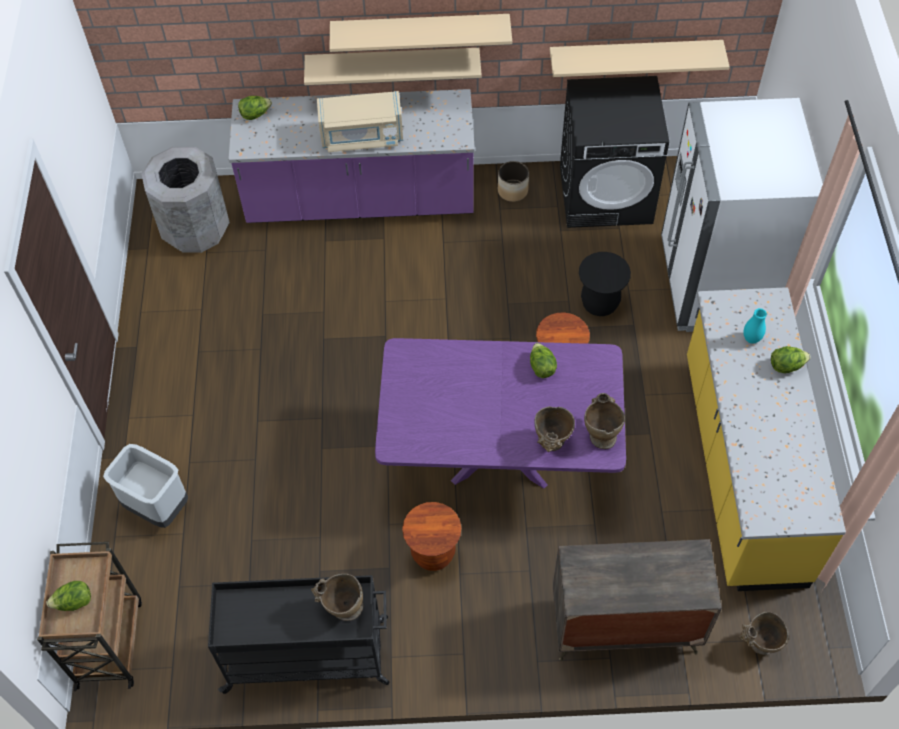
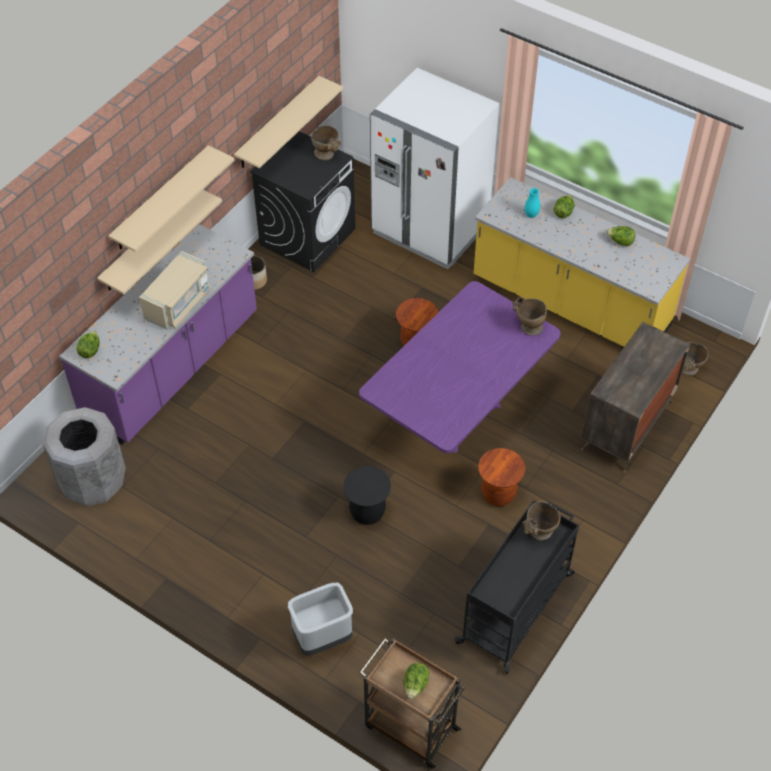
camera: 55 degrees left, 5 degrees down
lettuce [530,343,557,378] -> lettuce moved to [606,226,635,246]
beige vase [534,406,575,452] -> beige vase moved to [311,125,341,161]
black stool [579,252,631,316] -> black stool moved to [343,466,391,525]

